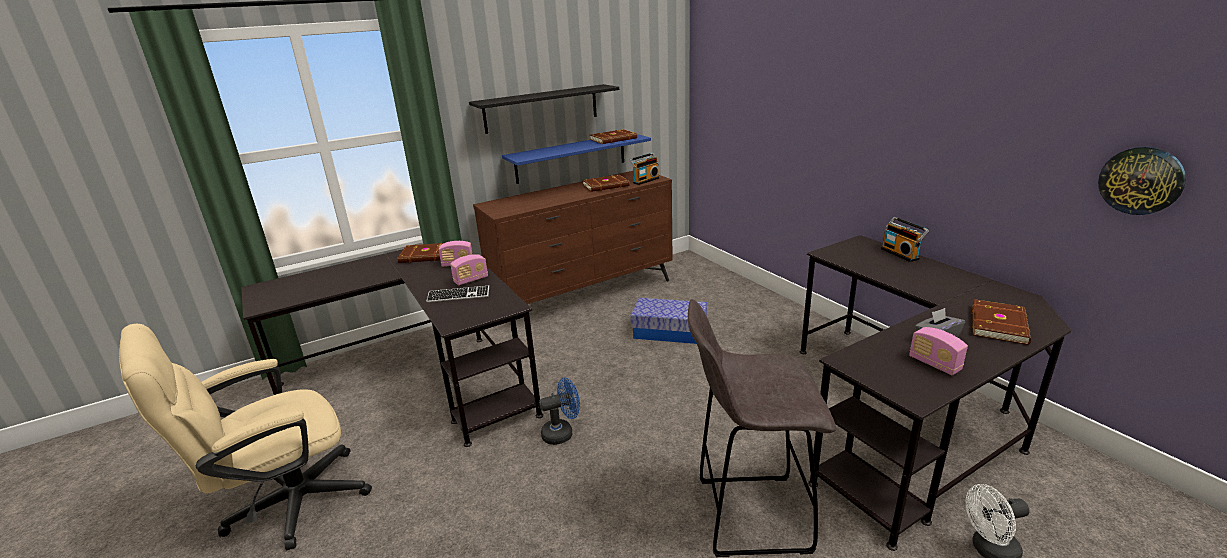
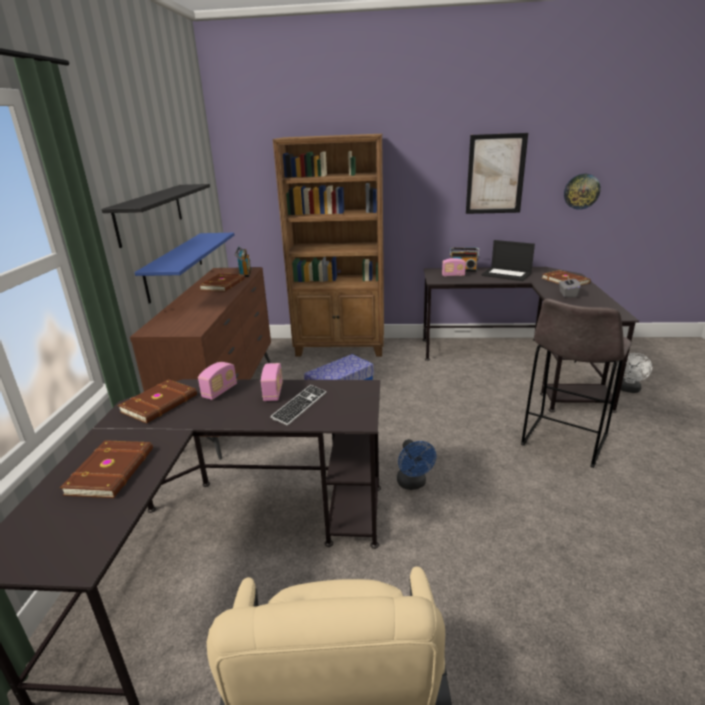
camera: 55 degrees left, 0 degrees up
blue fan [539,377,580,445] -> blue fan turned 150 degrees clockwise [397,439,437,490]
brown book [590,129,637,144] -> brown book moved to [60,440,153,498]
radio [909,327,968,375] -> radio moved to [442,258,466,276]
none -> brown bookcase [273,134,384,356]
none -> picture [466,133,528,214]
none -> laptop [481,240,535,281]

